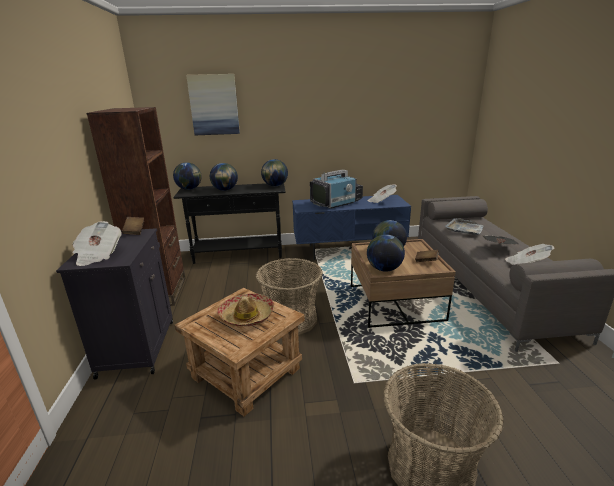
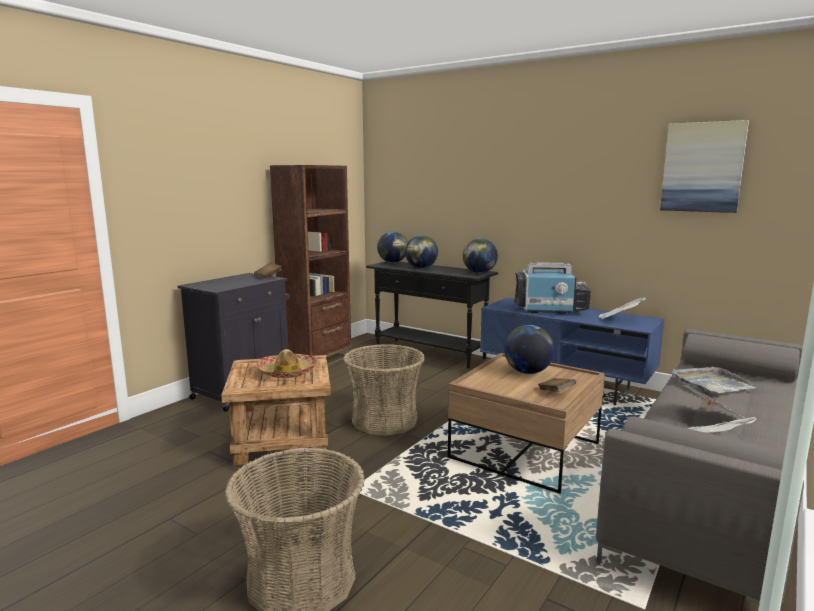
camera: 40 degrees right, 10 degrees down
newspaper [73,221,121,266] -> none
picture [186,74,240,135] -> picture moved to [660,120,749,213]
globe [367,234,405,271] -> none

